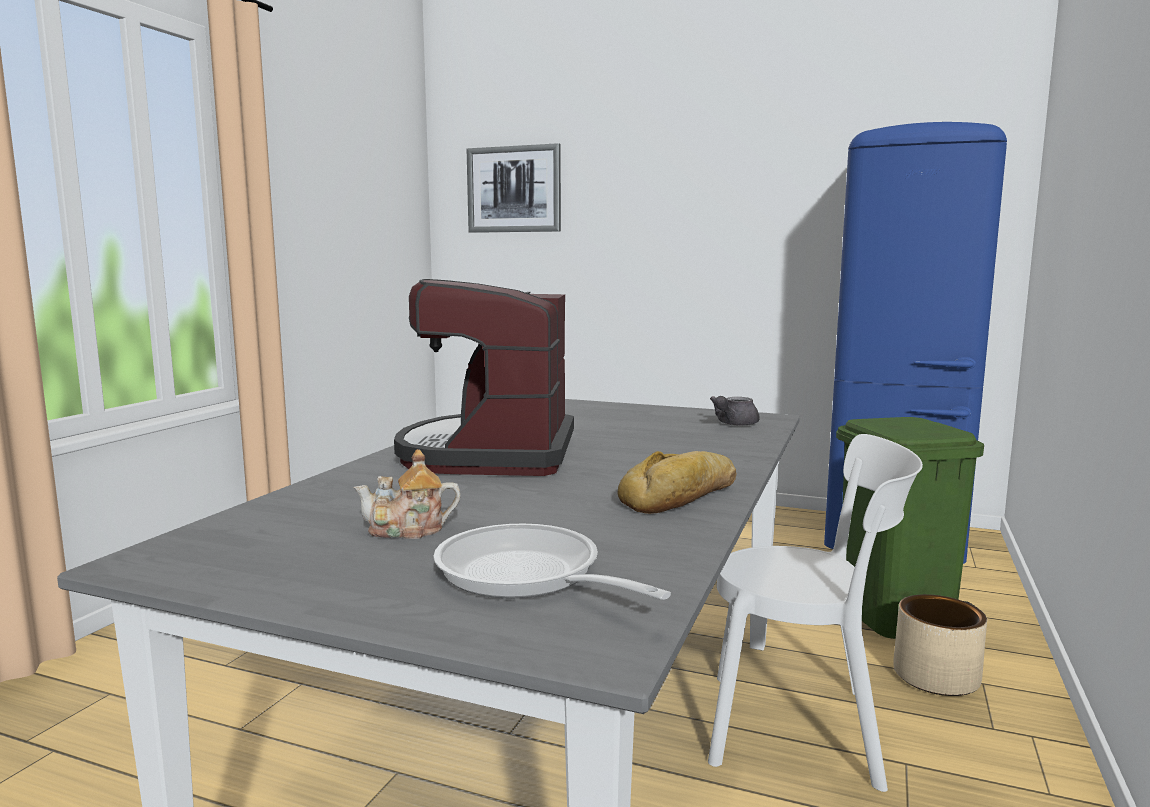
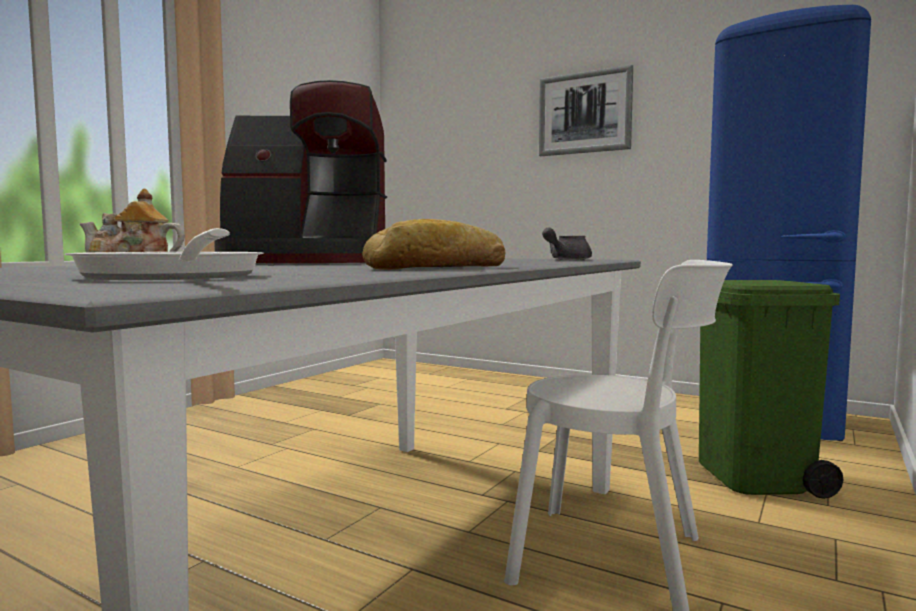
camera: 10 degrees right, 5 degrees down
coffee machine [394,279,574,476] -> coffee machine turned 105 degrees counterclockwise [214,80,387,263]
picture [467,143,561,233] -> picture moved to [539,65,633,156]
beige planter [893,594,987,696] -> none

